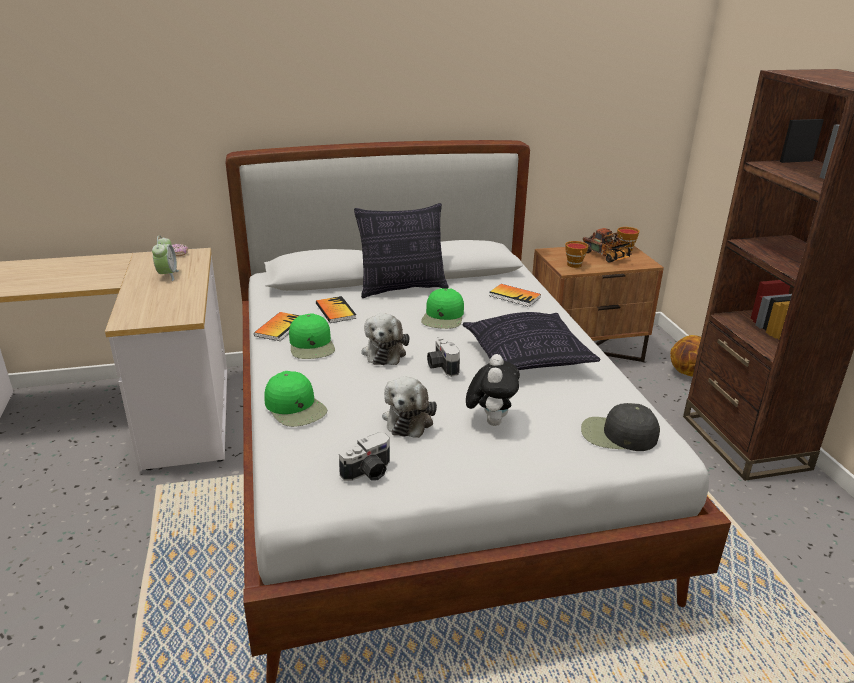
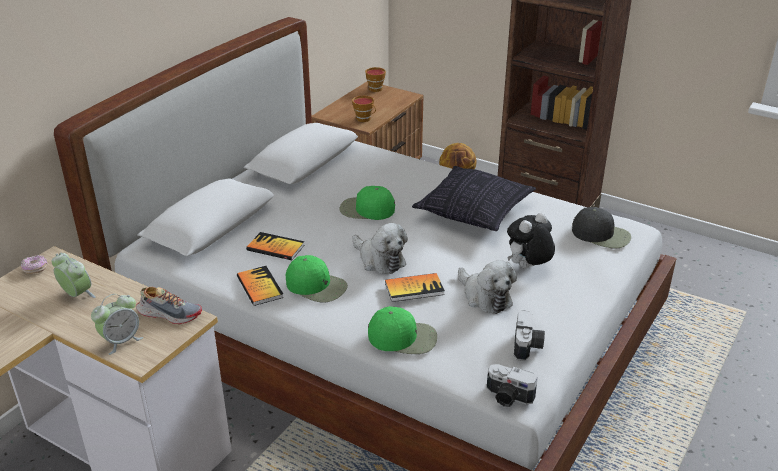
camera: 45 degrees left, 5 degrees up
pillow [354,203,448,298] -> none
green cap [421,289,464,329] -> green cap turned 135 degrees clockwise [339,186,395,220]
camera [427,336,460,377] -> camera moved to [487,364,538,407]
plush toy [466,354,520,426] -> plush toy turned 90 degrees counterclockwise [507,212,555,268]
book [489,284,541,307] -> book moved to [385,273,445,302]
black cap [581,403,660,451] -> black cap turned 120 degrees counterclockwise [572,207,631,249]
toy truck [583,228,632,262] -> none
none -> alarm clock [91,294,143,355]
none -> shoe [136,287,202,324]

